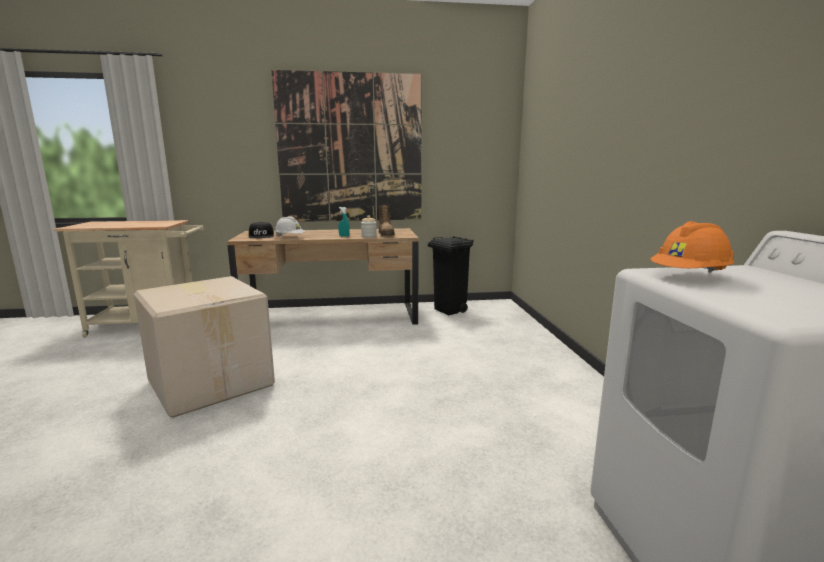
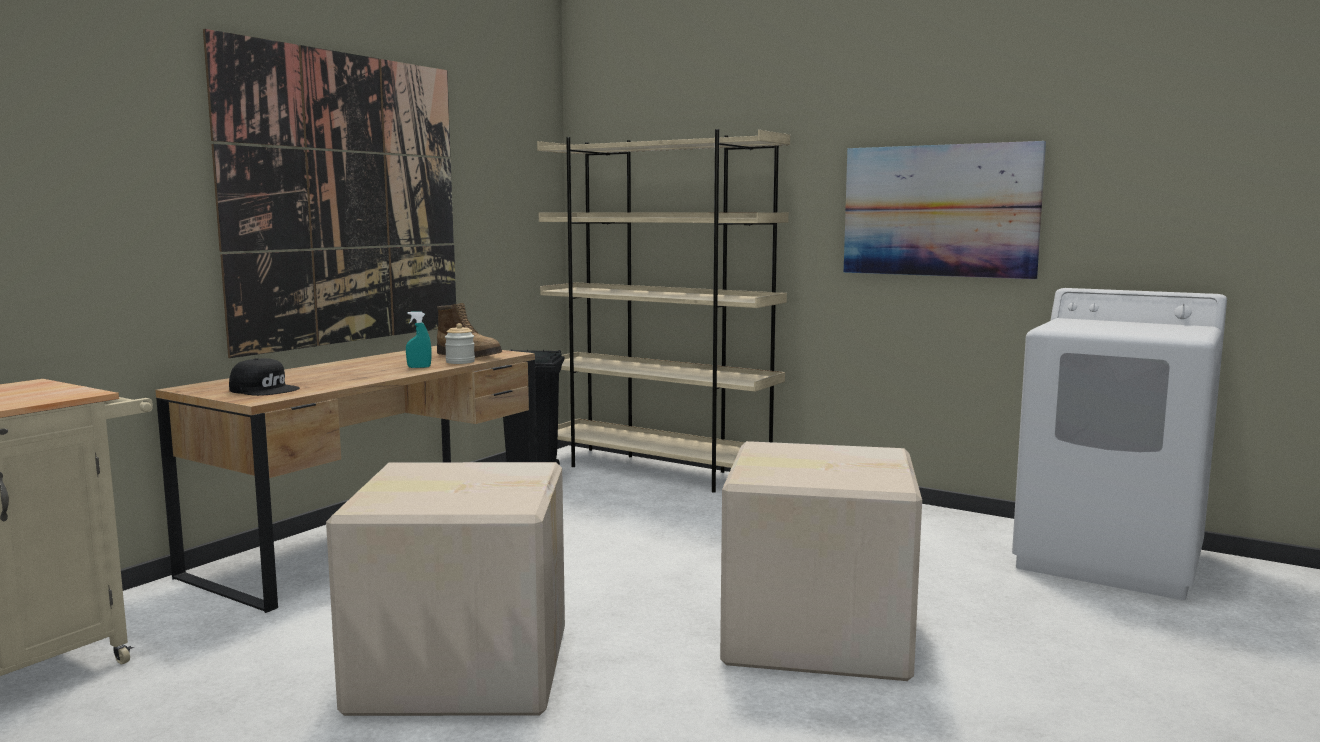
camera: 50 degrees left, 5 degrees down
white hard hat [275,216,305,237] -> none
orange hard hat [650,221,735,273] -> none
none -> beige bookcase [537,129,790,493]
none -> cardboard box [720,441,922,681]
none -> picture [844,141,1046,279]

